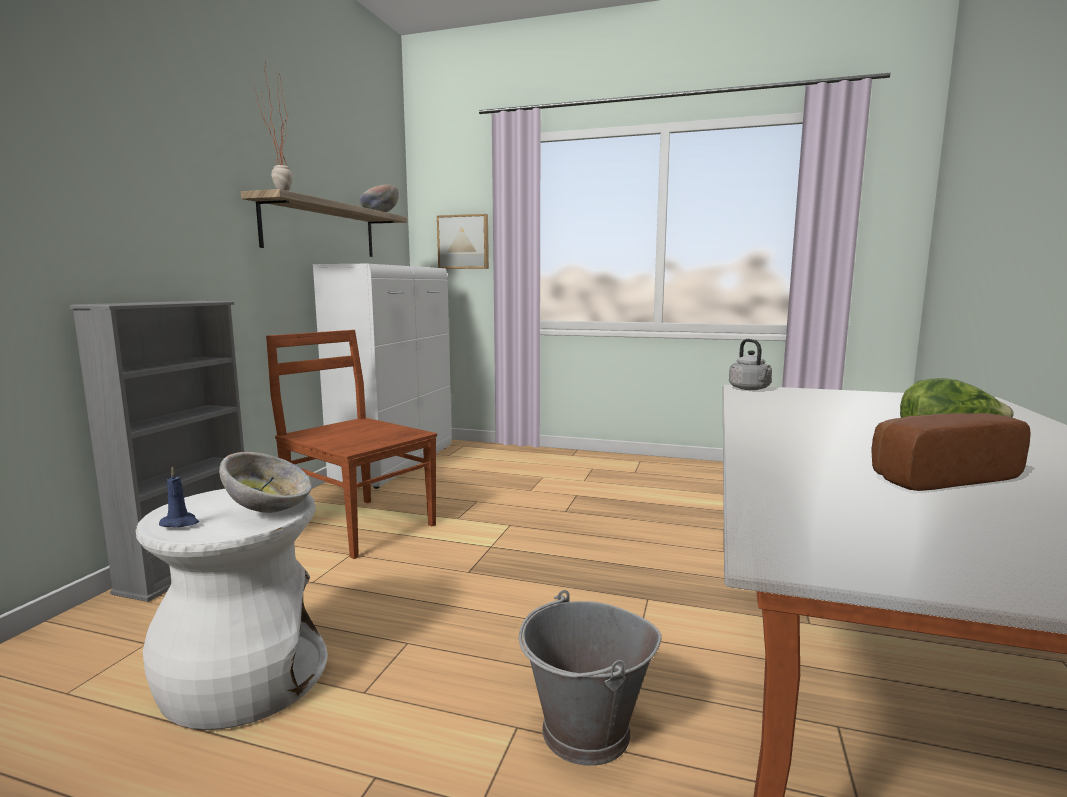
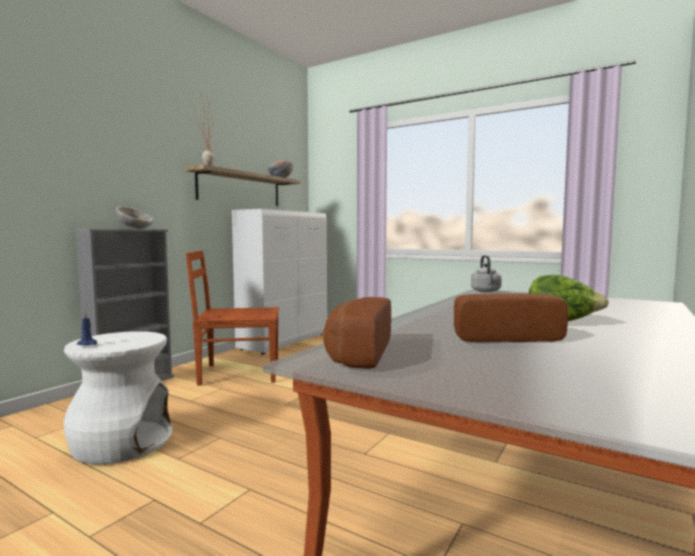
camera: 15 degrees right, 5 degrees down
bowl [219,452,312,513] -> bowl moved to [116,206,154,229]
brown chair [266,330,437,559] -> brown chair turned 60 degrees counterclockwise [186,250,279,386]
picture [437,214,489,269] -> none
grey bucket [519,590,662,766] -> none
none -> bread [323,297,391,369]

